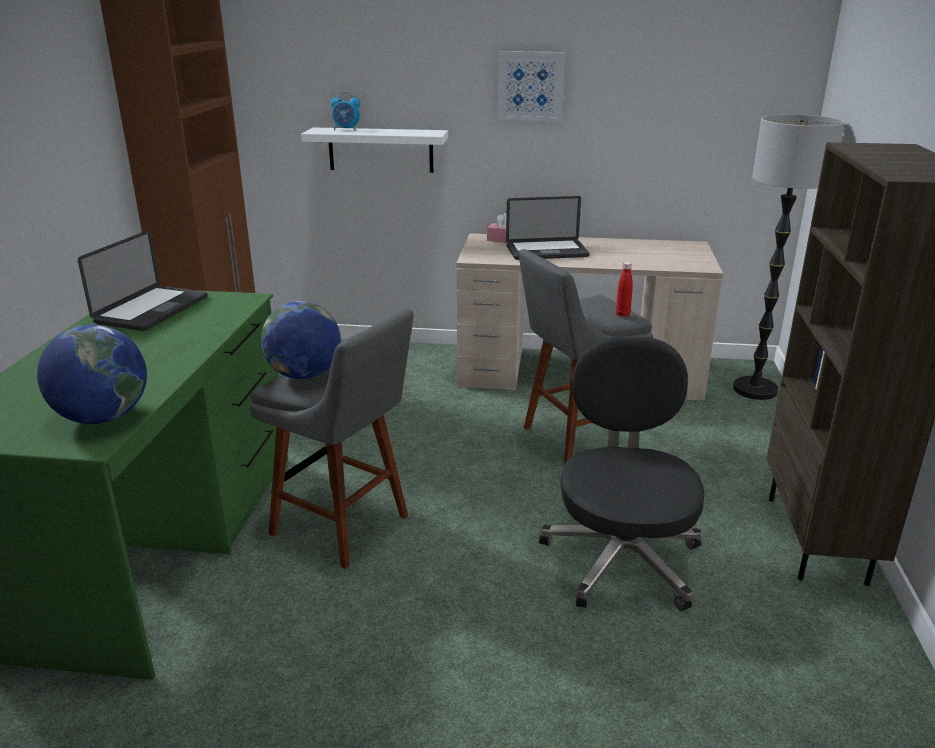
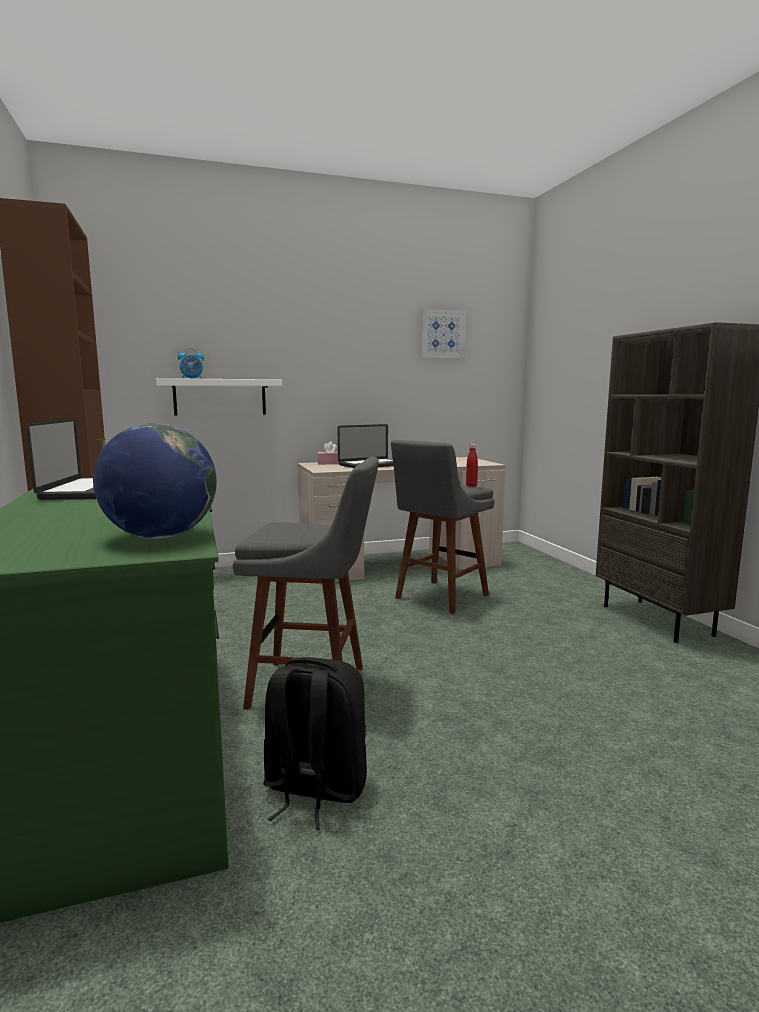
camera: 25 degrees left, 15 degrees down
globe [261,301,341,379] -> none
picture [497,51,565,121] -> picture moved to [421,309,466,359]
black office chair [539,336,705,611] -> none
floor lamp [733,114,845,400] -> none
none -> black backpack [263,657,367,830]

